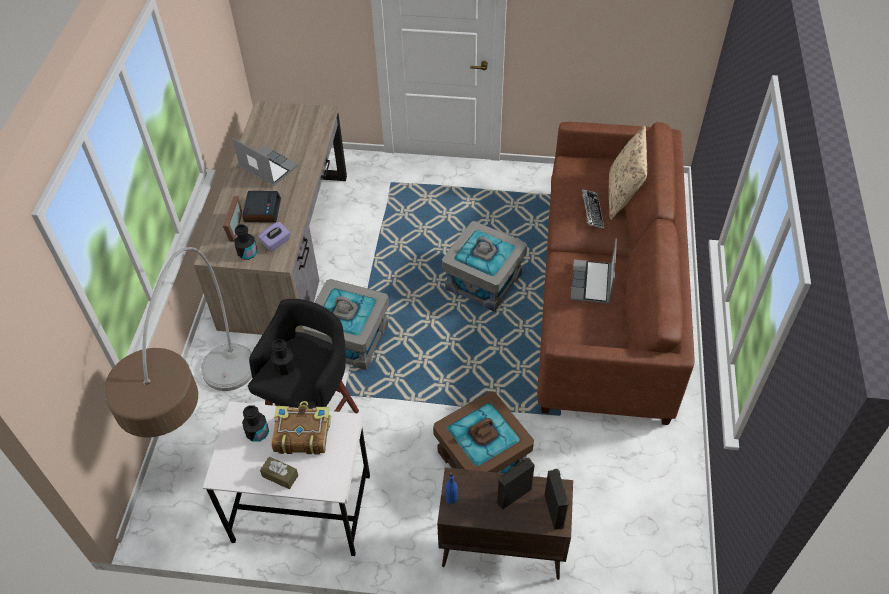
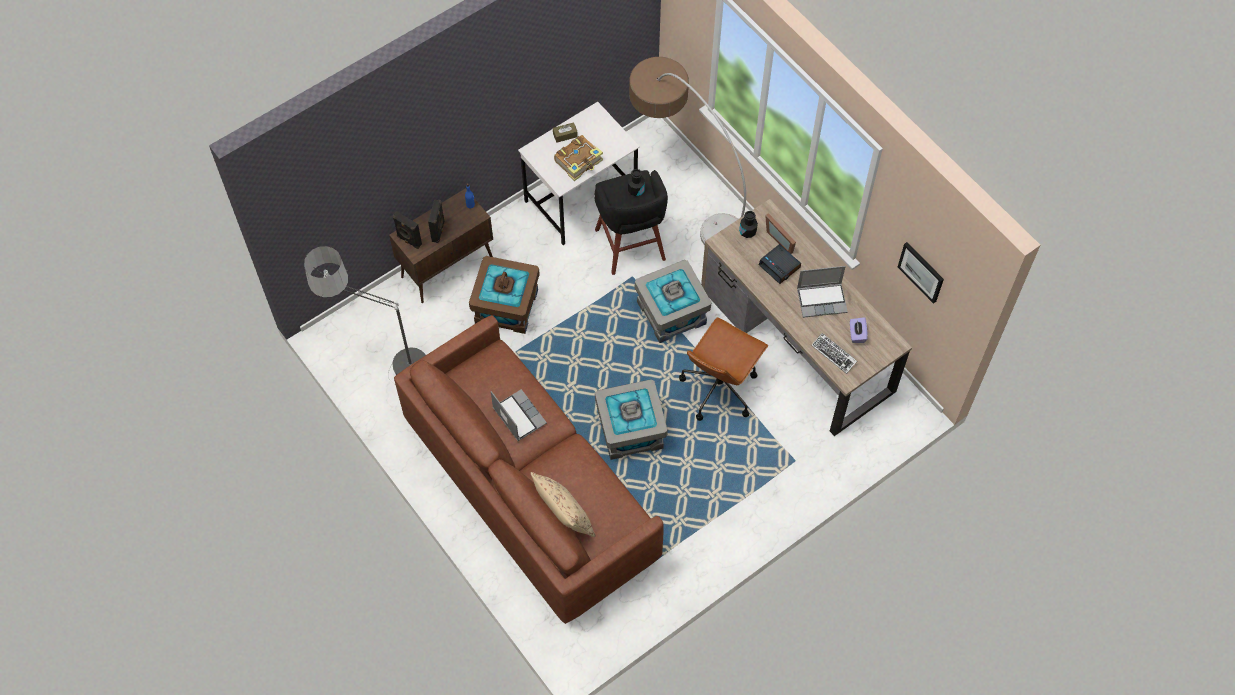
camera: 135 degrees right, 10 degrees up
black bottle [242,405,269,442] -> none
purple tissue box [258,221,290,251] -> purple tissue box moved to [850,317,868,343]
keyboard [582,189,604,229] -> keyboard moved to [812,333,857,374]
none -> floor lamp [304,246,426,383]
none -> brown office chair [679,317,768,421]
none -> picture [898,242,944,304]

